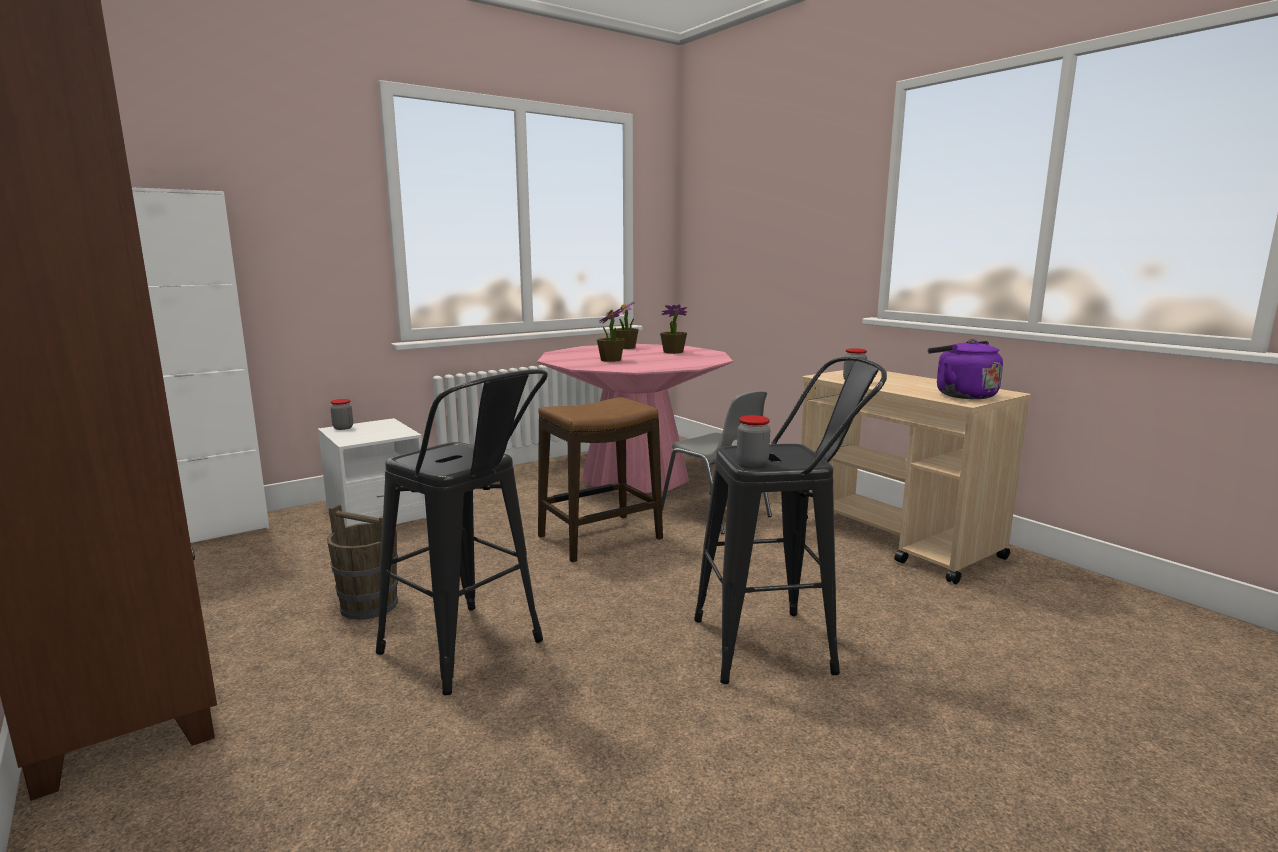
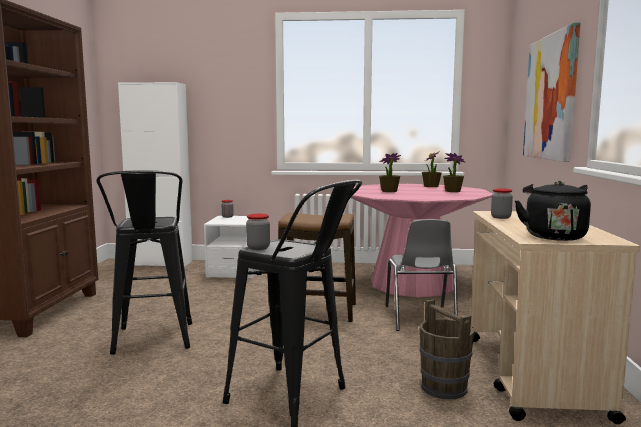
camera: 40 degrees right, 5 degrees down
brown bucket [327,504,398,620] -> brown bucket moved to [420,299,474,399]
purple kettle [928,339,1003,399] -> black kettle [515,181,591,241]
none -> picture [523,22,580,162]

